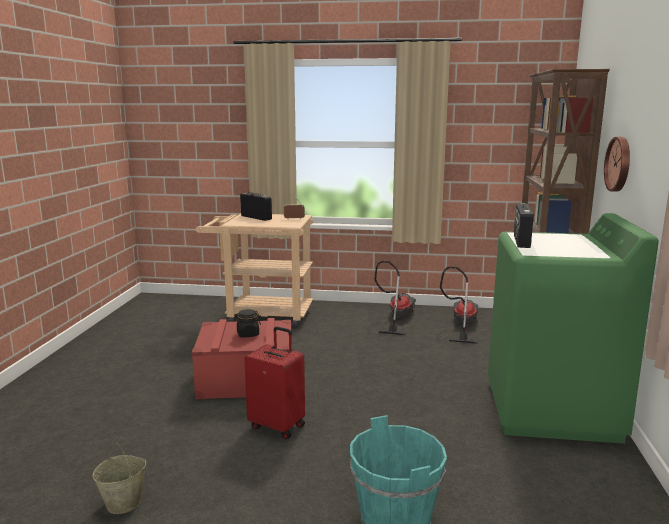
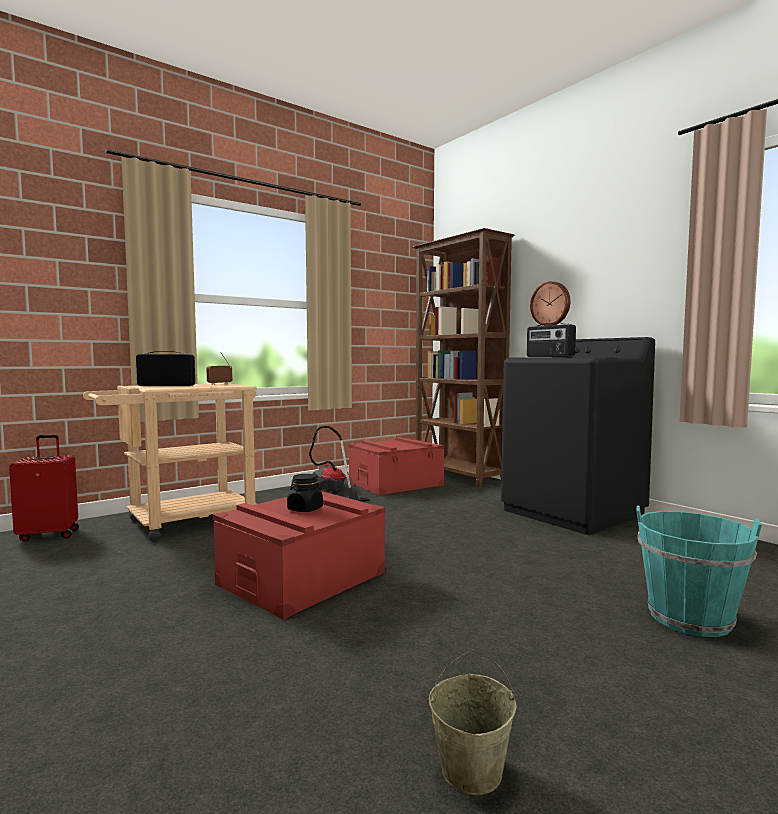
camera: 45 degrees left, 10 degrees down
red suitcase [244,326,305,439] -> red suitcase moved to [9,435,79,542]
vacuum cleaner [440,266,478,344] -> red storage box [349,437,445,496]
green washing machine [488,213,659,444] -> black washing machine [501,337,655,535]

